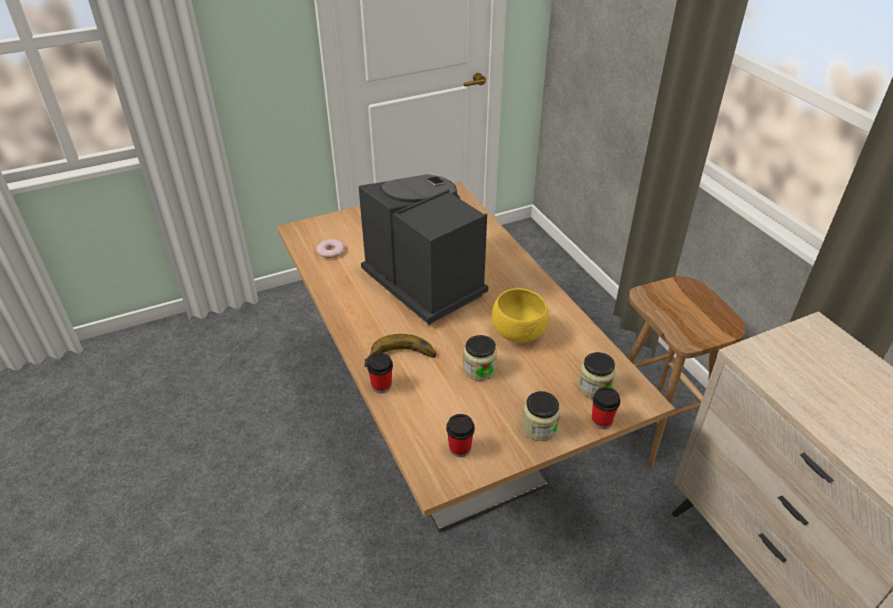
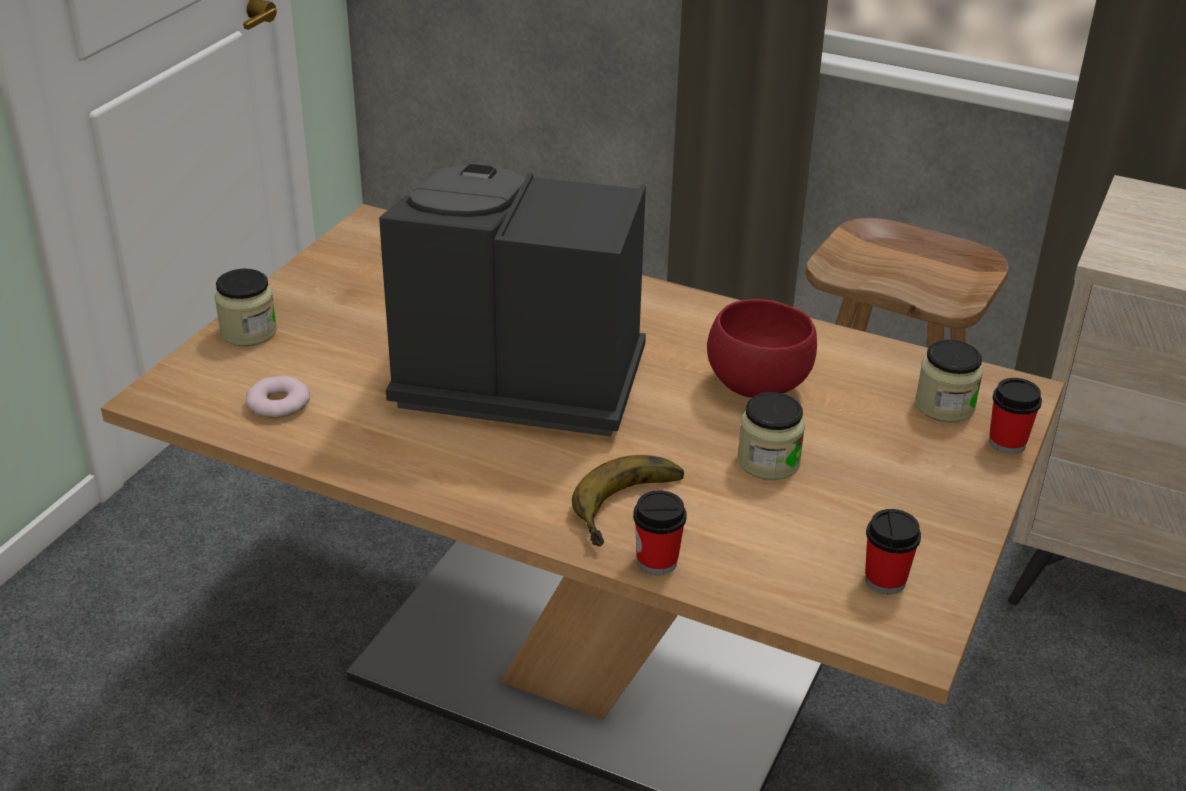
camera: 40 degrees left, 5 degrees down
yellow bowl [492,288,549,343] -> red bowl [707,299,817,398]
jar [522,391,560,441] -> jar moved to [215,269,277,346]

